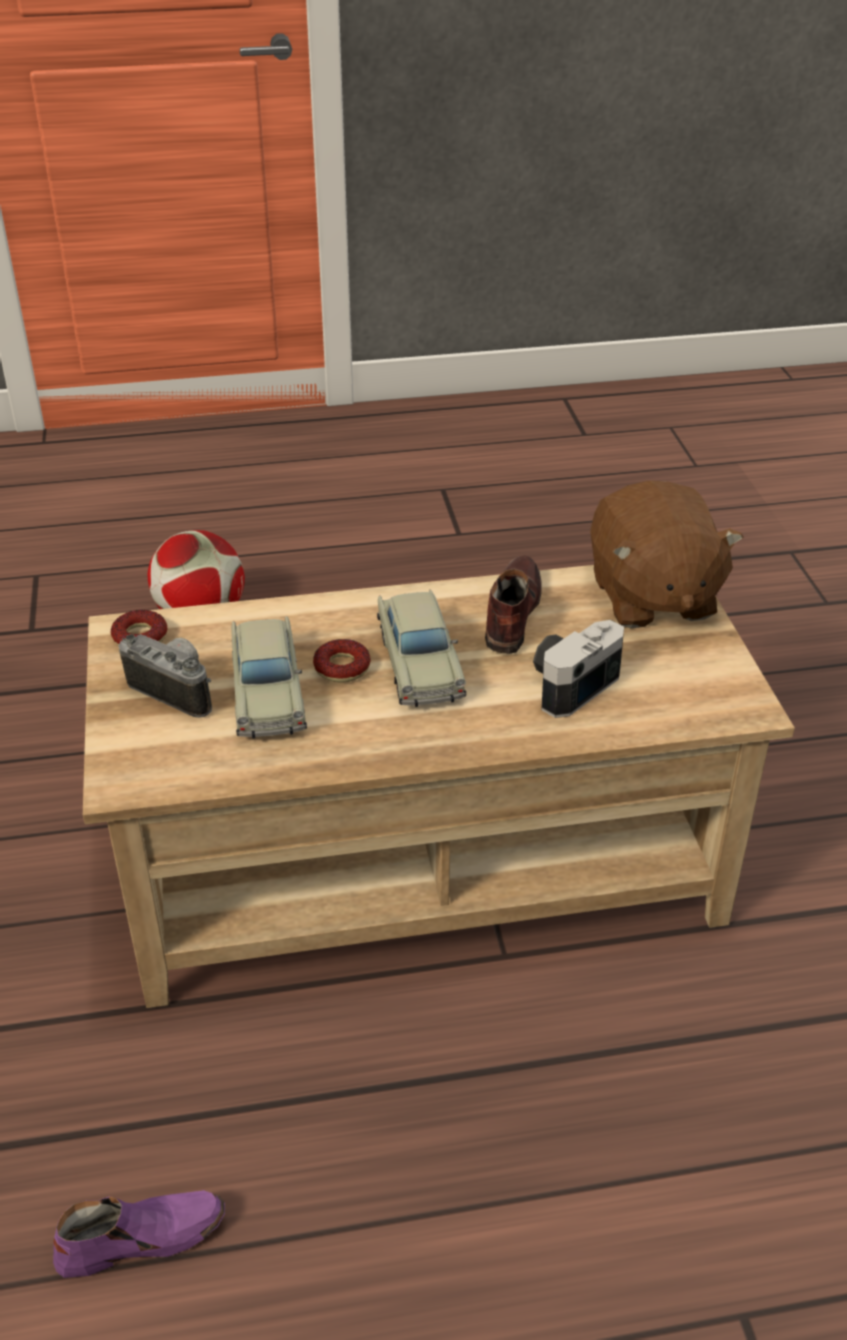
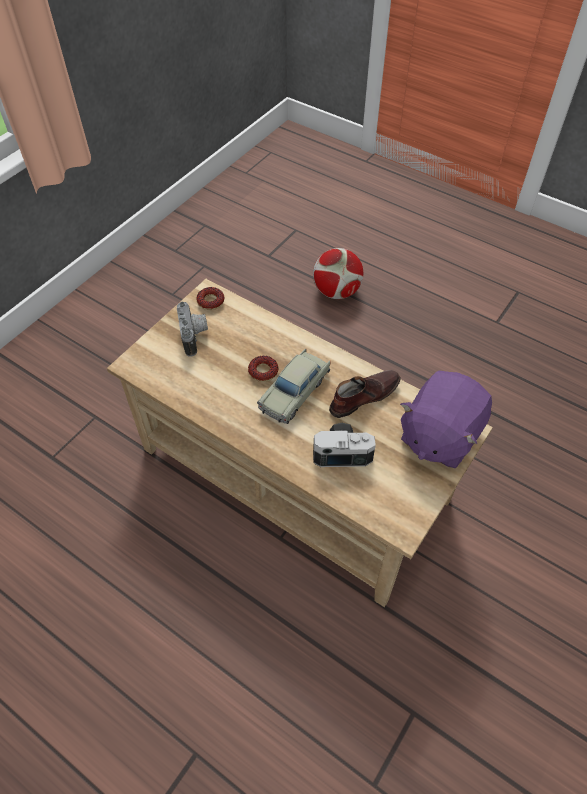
camera: 45 degrees right, 15 degrees up
purple shoe [53,1190,225,1278] -> none
beige toy car [231,616,307,739] -> none
brown plush toy [590,481,743,628] -> purple plush toy [400,371,492,469]

